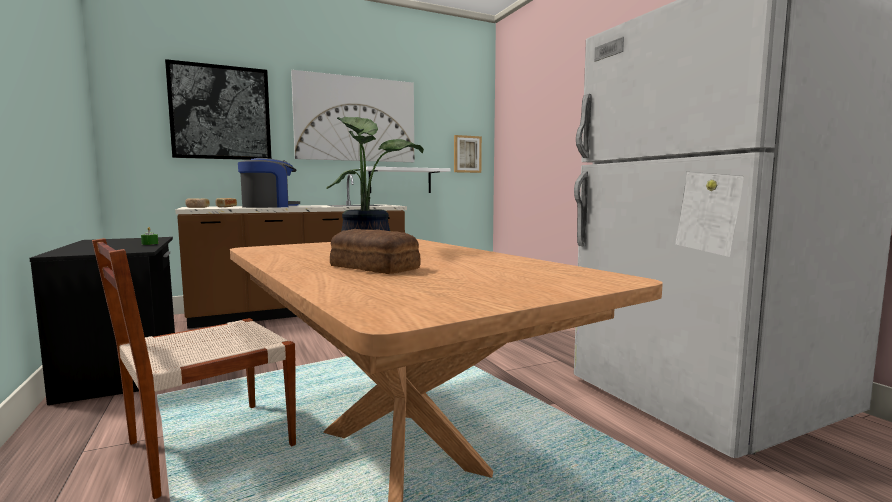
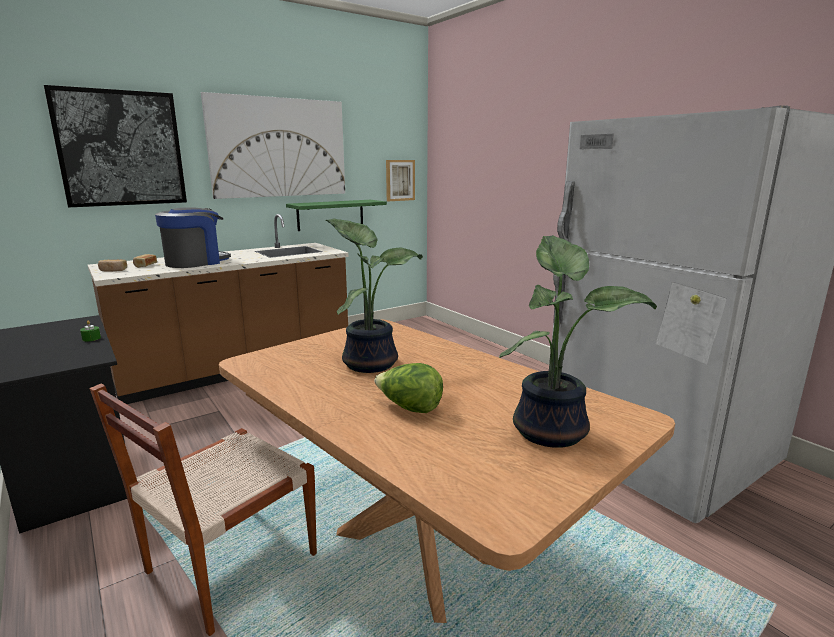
camera: 10 degrees left, 10 degrees up
bread [330,229,421,274] -> lettuce [374,363,443,413]
white shelf [359,166,451,193] -> green shelf [286,200,387,231]
none -> potted plant [499,235,657,448]

